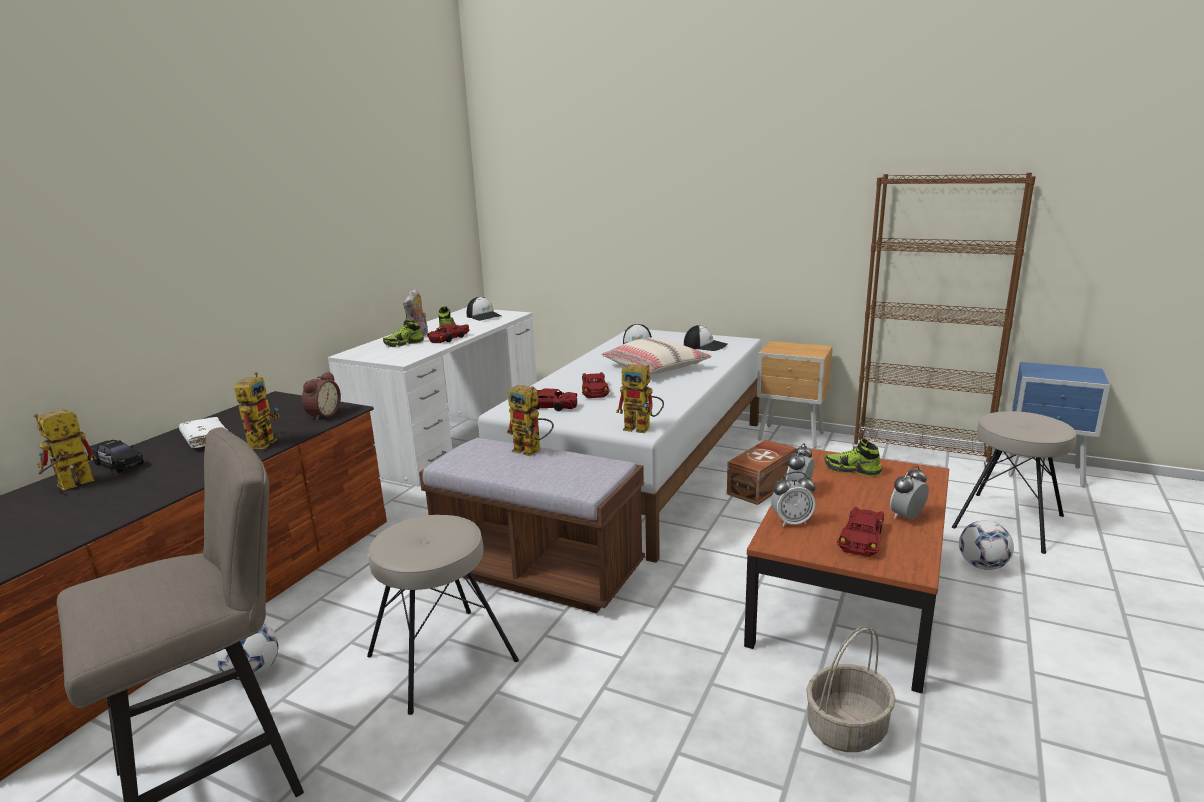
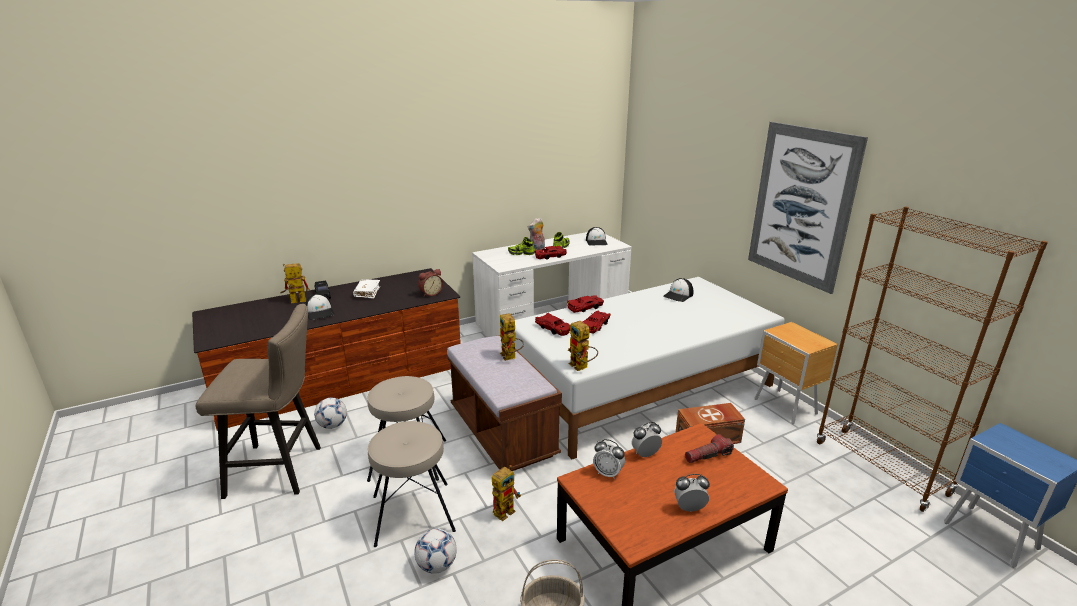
camera: 35 degrees right, 5 degrees up
toy robot [234,372,280,449] -> toy robot moved to [492,465,521,521]
beige pillow [602,337,712,374] -> none
cap [684,325,727,351] -> cap moved to [305,294,335,320]
shoe [824,439,882,477] -> flashlight [685,434,734,463]
red toy car [837,507,884,557] -> red toy car moved to [567,295,604,313]
beige stool [952,411,1076,554] -> beige stool moved to [368,421,456,547]
football [959,520,1014,570] -> football moved to [414,529,457,574]
none -> picture [748,122,868,294]

